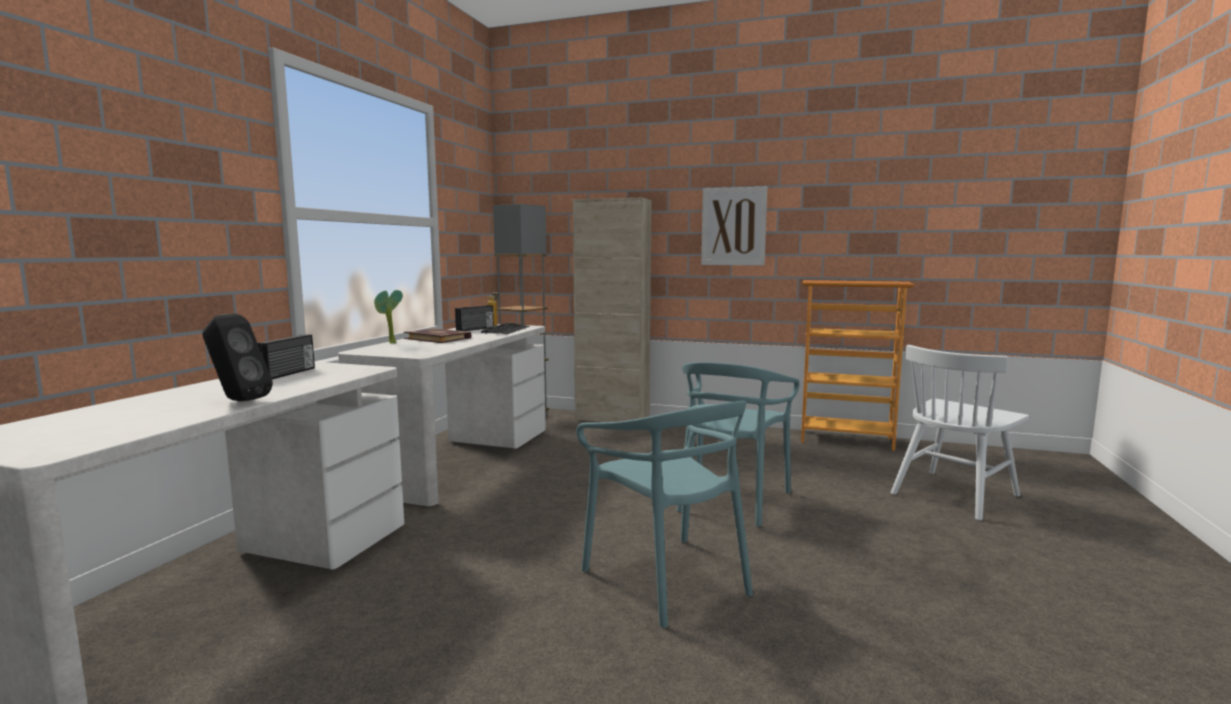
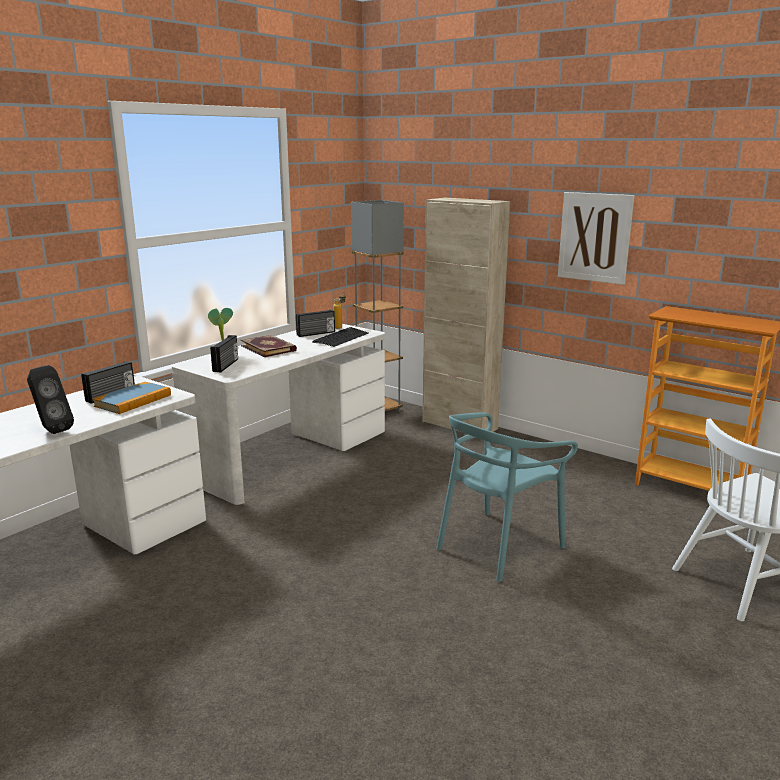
camera: 20 degrees right, 10 degrees up
turquoise chair [576,401,753,628] -> none
none -> book [93,382,171,414]
none -> radio [210,335,238,372]

